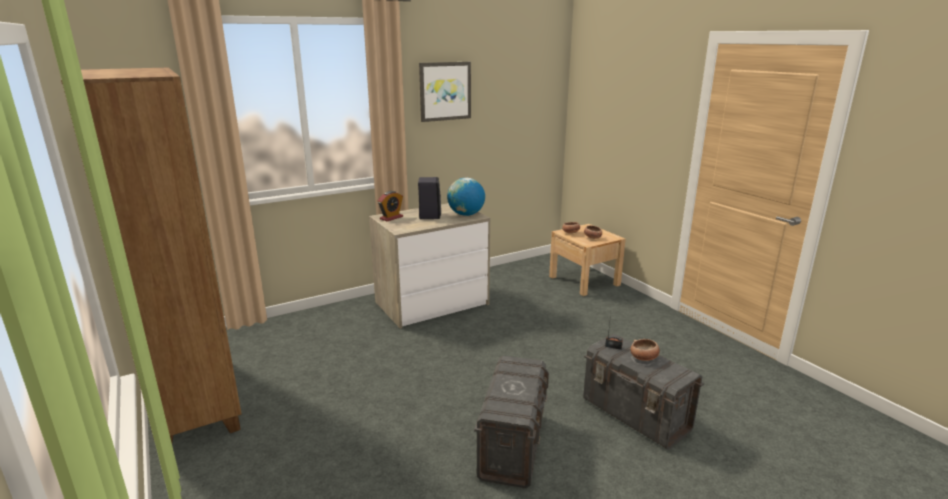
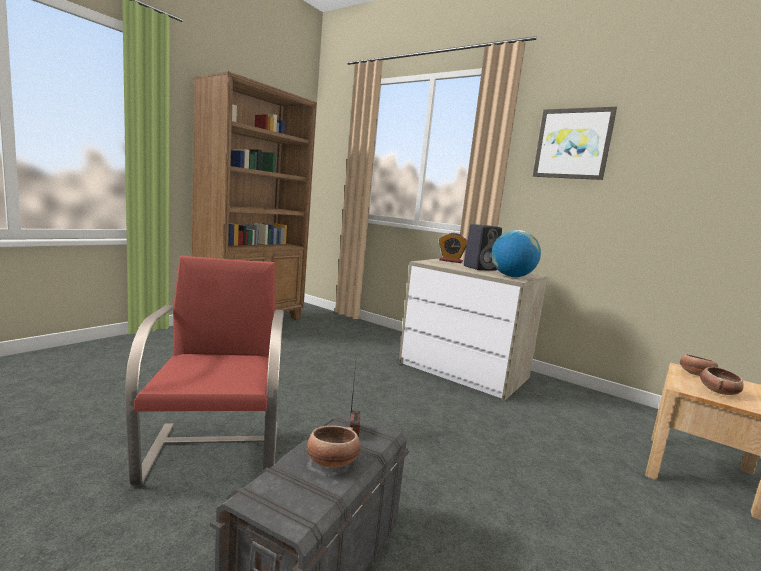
camera: 65 degrees right, 10 degrees down
grey storage box [474,356,549,488] -> red chair [125,255,284,485]

